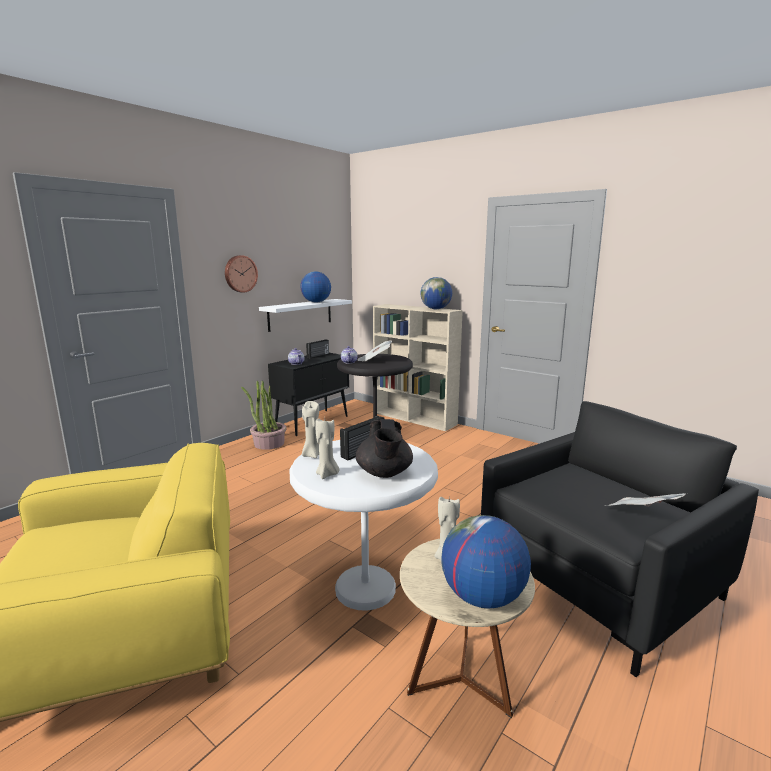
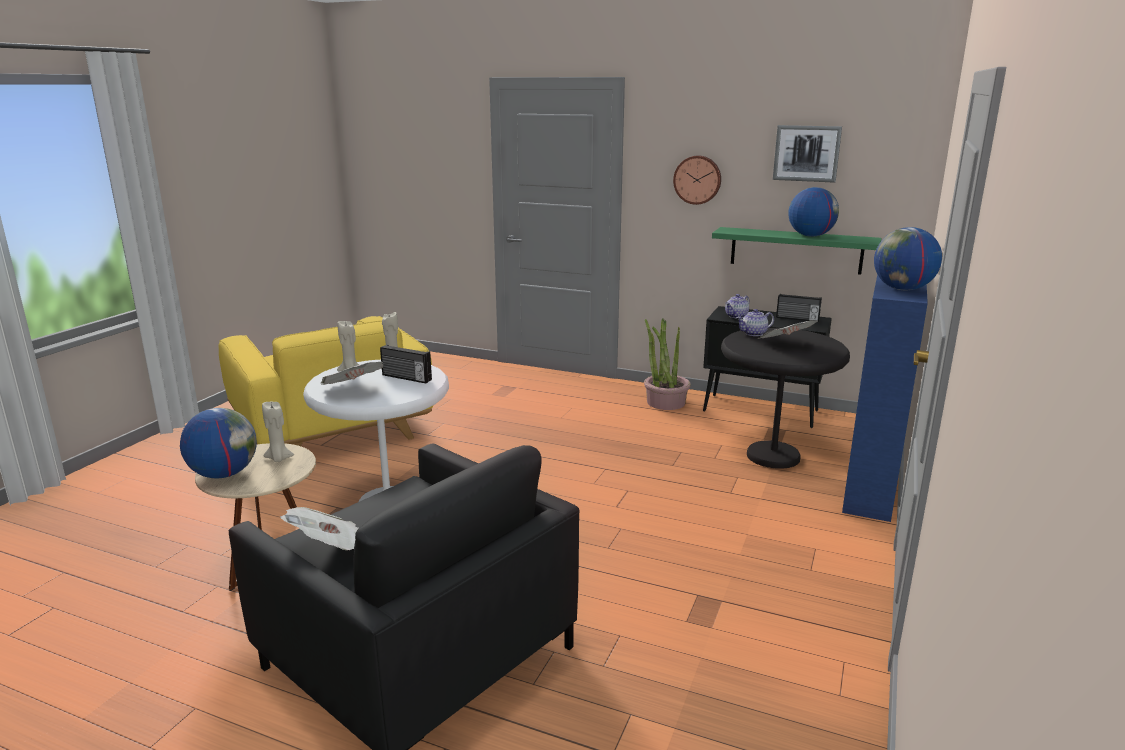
camera: 75 degrees right, 5 degrees up
white shelf [259,299,352,332] -> green shelf [712,227,882,275]
black teapot [356,419,413,478] -> newspaper [321,362,383,385]
beige bookcase [373,304,463,431] -> blue bookcase [842,274,928,522]
none -> picture [773,125,842,183]

